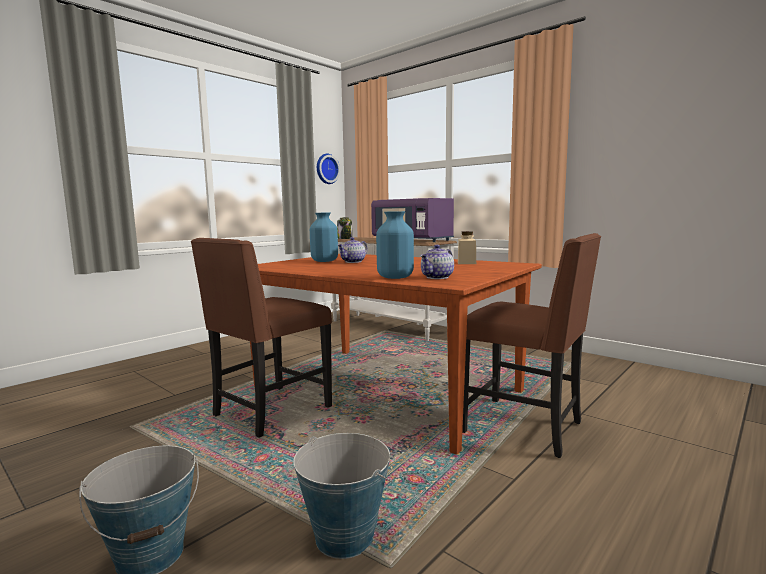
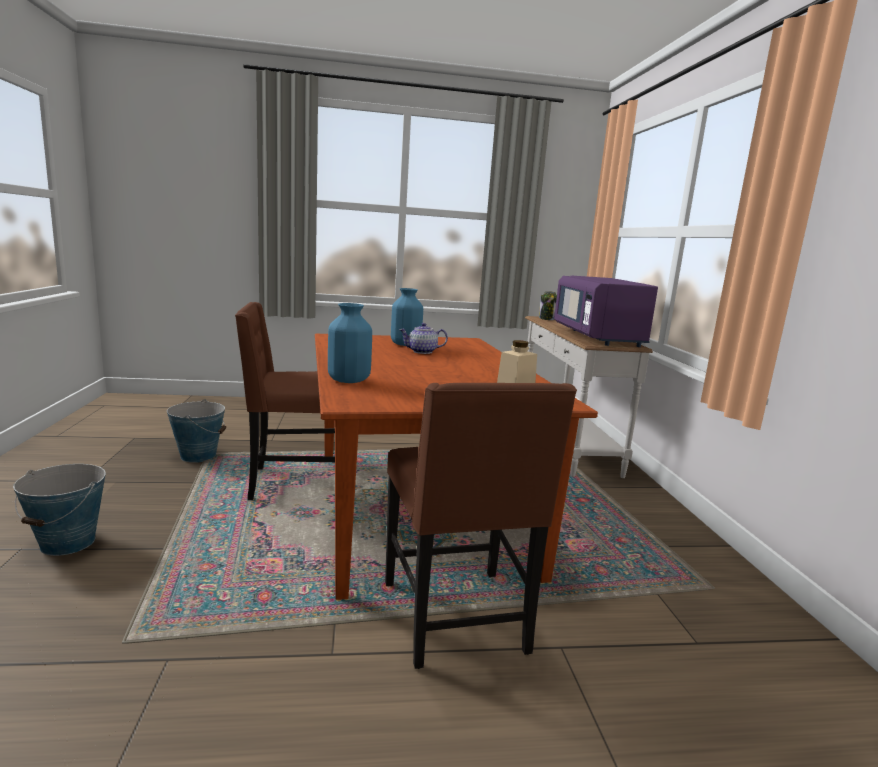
camera: 40 degrees right, 5 degrees up
bucket [293,433,393,559] -> bucket moved to [167,399,226,463]
wall clock [317,154,340,184] -> none
teapot [420,245,454,279] -> none

